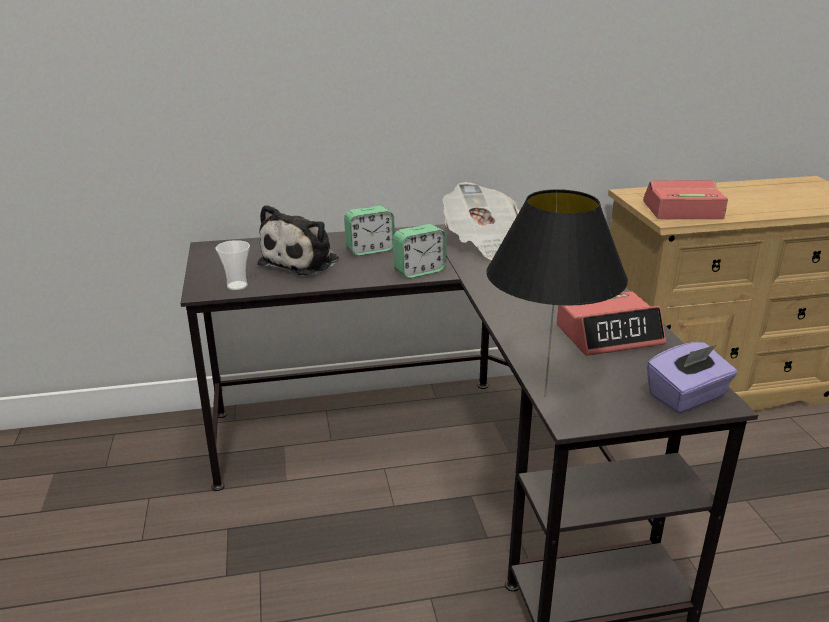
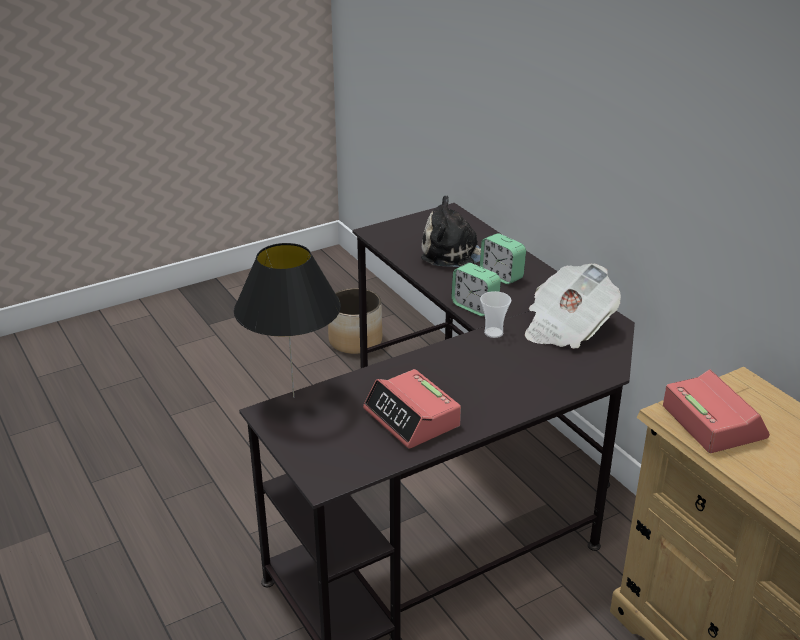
camera: 70 degrees right, 5 degrees up
cup [216,240,250,290] -> cup moved to [480,291,511,338]
purple tissue box [647,342,737,413] -> none
none -> planter [328,288,382,354]

